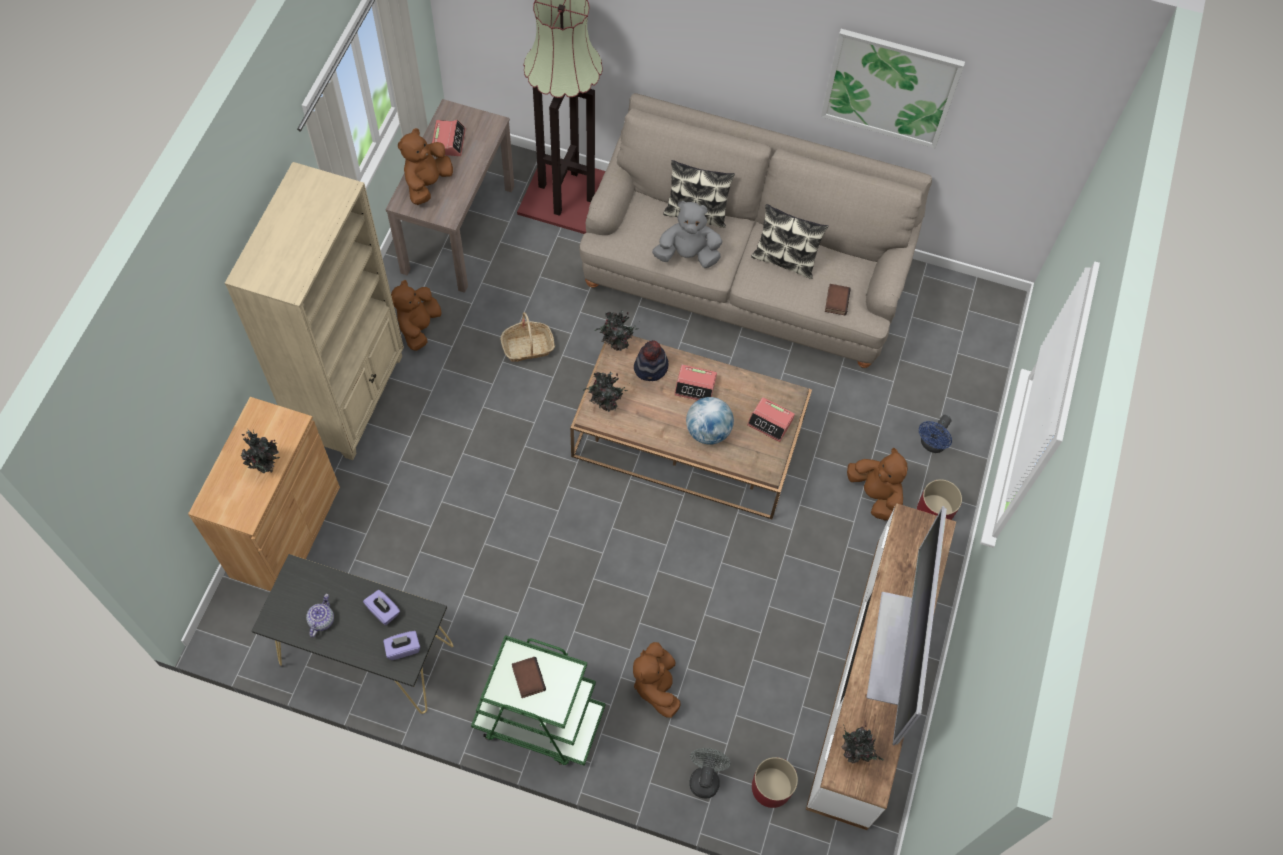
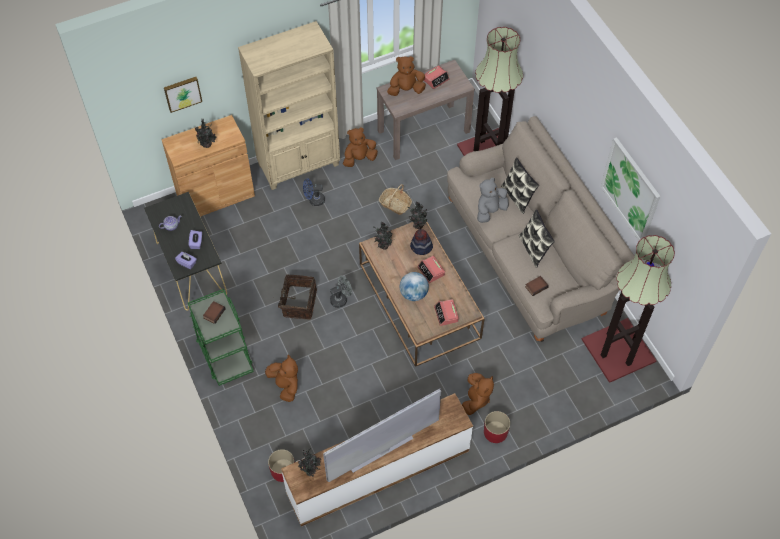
camera: 50 degrees right, 5 degrees down
brown plush toy [633,642,681,718] -> brown plush toy turned 105 degrees clockwise [265,355,298,402]
grey plush toy [652,201,722,268] -> grey plush toy turned 90 degrees counterclockwise [477,178,509,223]
grey fan [689,748,730,799] -> grey fan moved to [330,276,352,308]
blue fan [919,415,952,453] -> blue fan moved to [303,178,325,206]
none -> picture [164,77,202,113]
none -> basket [273,275,317,320]
none -> floor lamp [582,235,675,383]

